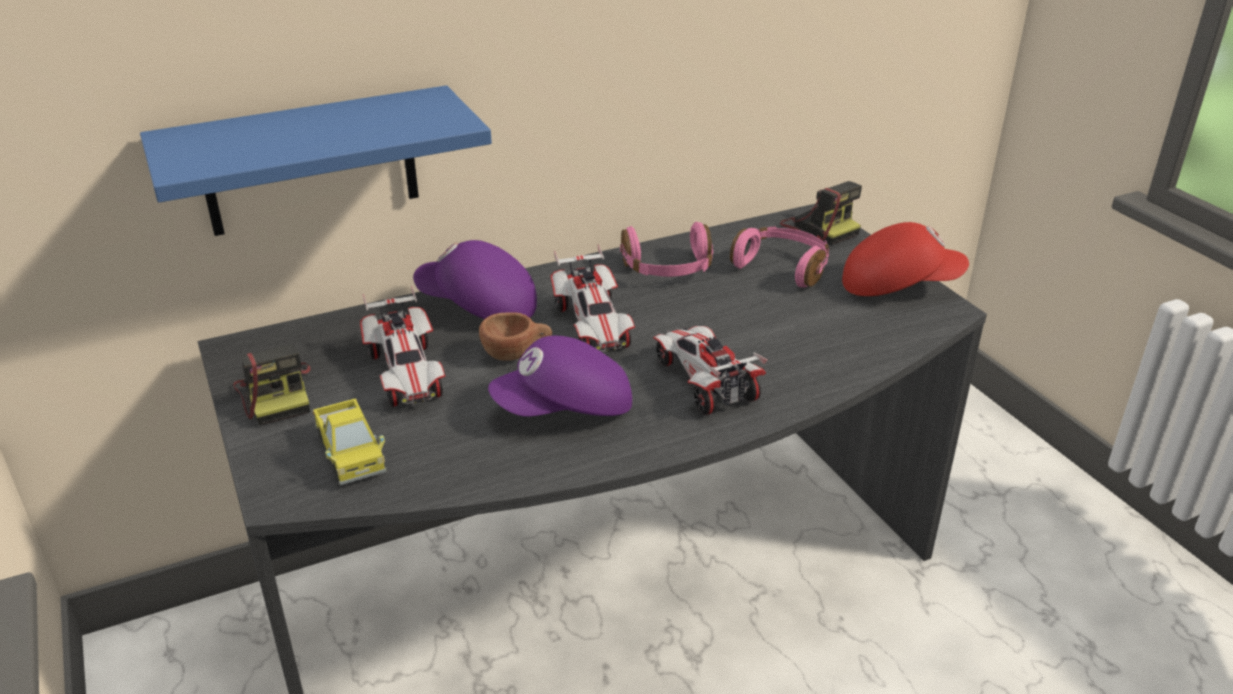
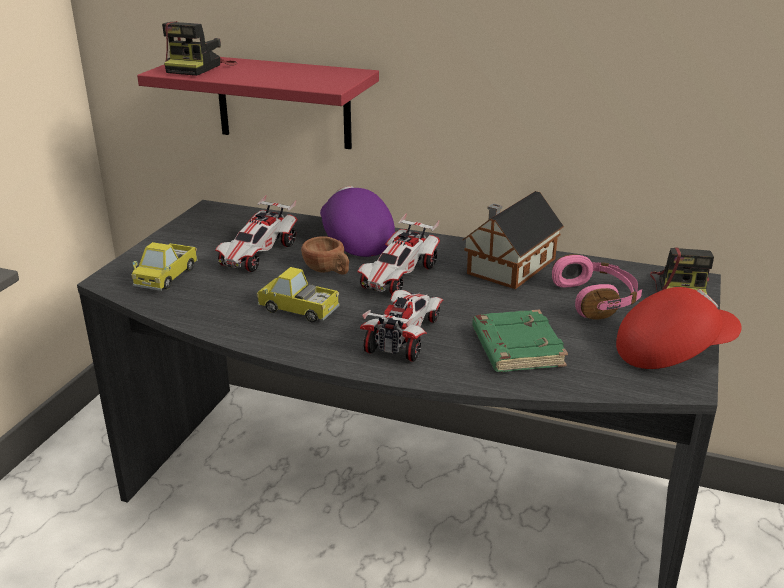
camera: 45 degrees right, 5 degrees down
blue shelf [140,86,492,236] -> red shelf [137,57,379,149]
camera [233,344,311,426] -> camera moved to [162,21,237,76]
purple cap [488,336,632,416] -> toy truck [257,267,339,323]
pink headphones [620,222,713,277] -> toy house [462,191,564,289]
red cap [842,222,969,296] -> red cap turned 60 degrees counterclockwise [616,287,741,369]
none -> green book [472,310,568,372]

